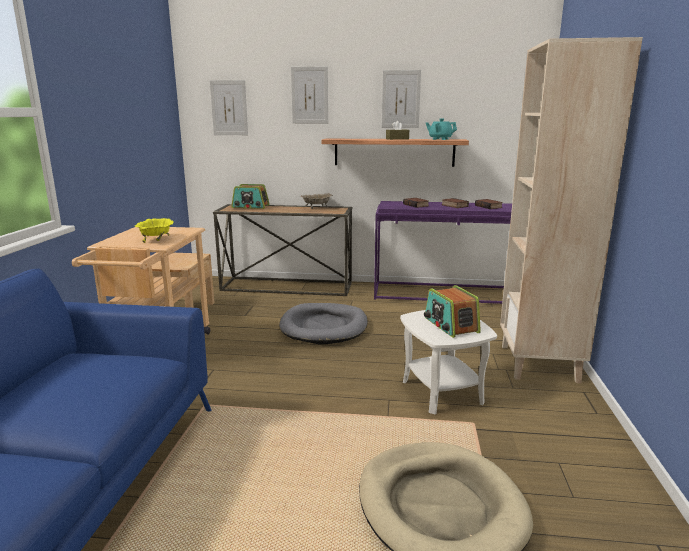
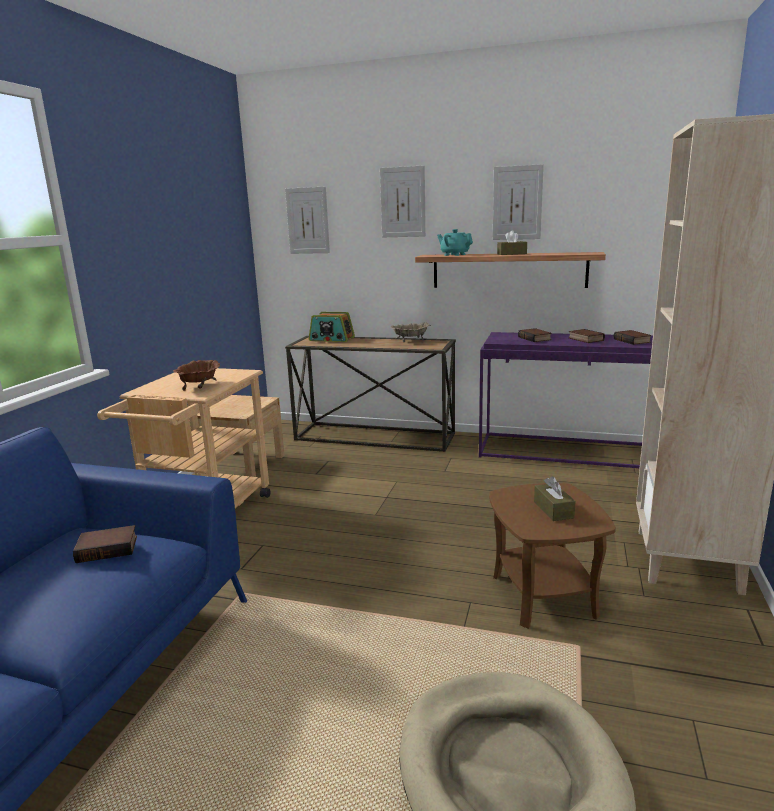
camera: 10 degrees right, 0 degrees up
yellow bowl [135,218,174,243] -> brown bowl [173,360,220,391]
grey dog bed [279,303,368,344] -> none
white side table [400,310,497,415] -> brown side table [489,483,616,629]
radio [424,285,481,338] -> brown tissue box [534,476,576,521]
turquoise teapot [426,118,457,140] -> turquoise teapot moved to [437,229,473,256]
none -> book [73,525,137,563]

